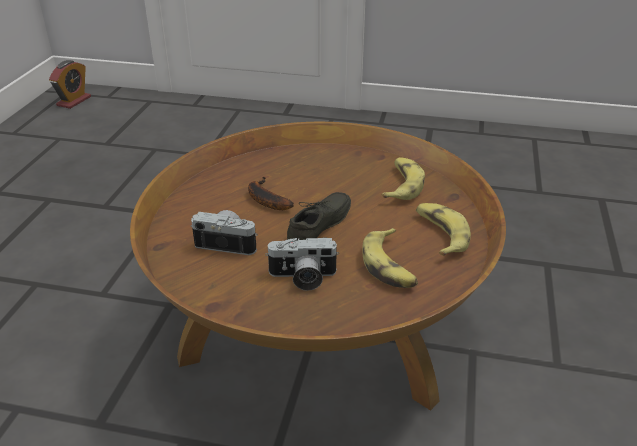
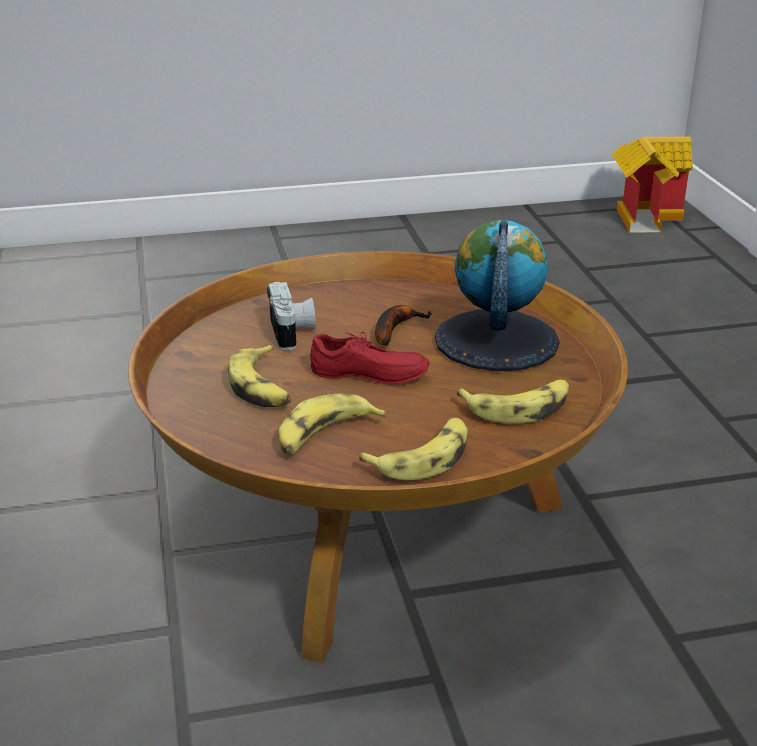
camera: 65 degrees right, 5 degrees down
alarm clock [49,60,91,109] -> toy house [611,136,693,233]
camera [265,237,339,291] -> banana [228,345,291,407]
grey shoe [287,192,351,241] -> red shoe [310,332,430,384]
none -> globe [435,220,560,371]

